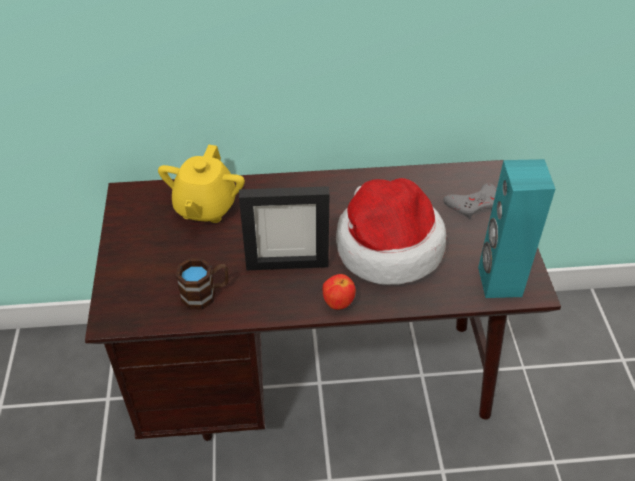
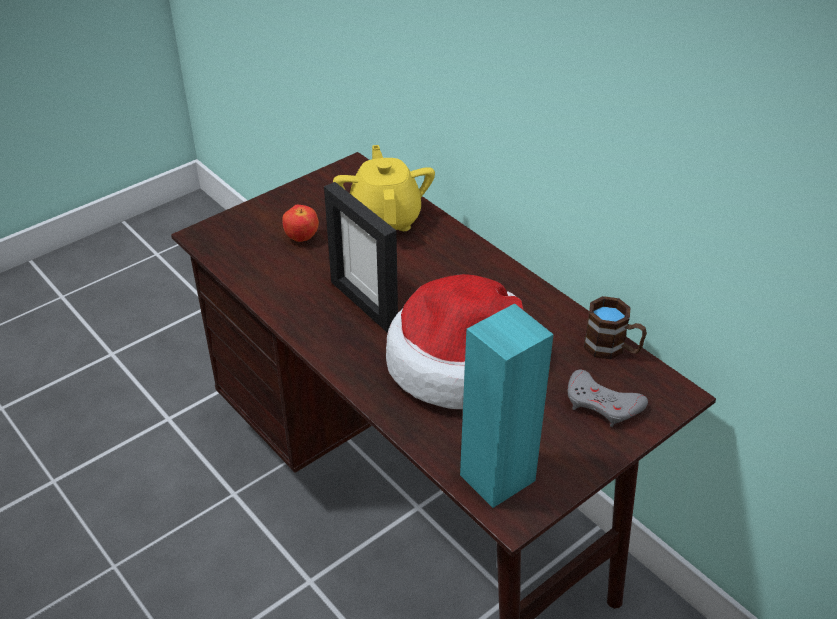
camera: 55 degrees right, 5 degrees down
yellow teapot [158,145,245,223] -> yellow teapot turned 105 degrees clockwise [333,145,435,231]
brown mug [176,258,228,309] -> brown mug moved to [584,296,647,360]
apple [323,274,356,310] -> apple moved to [282,205,319,242]

